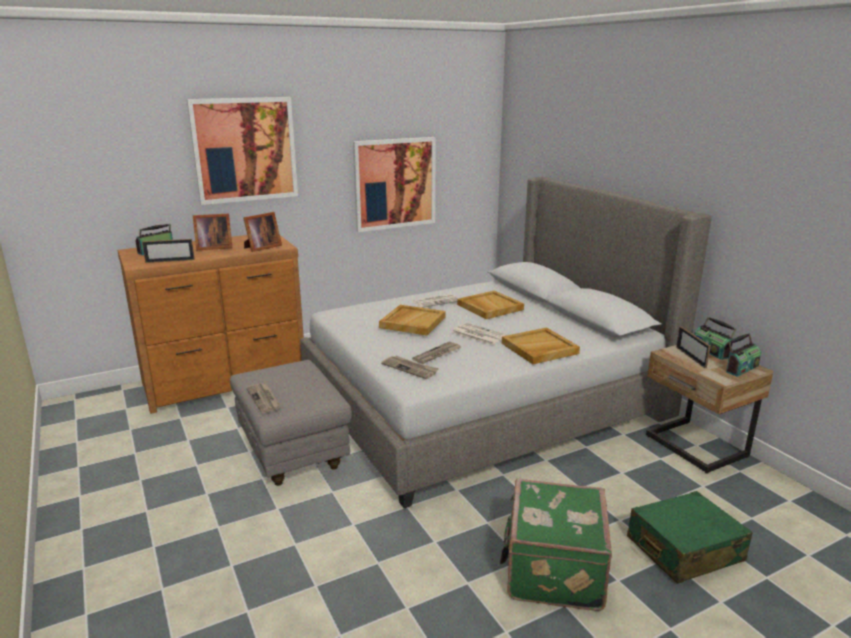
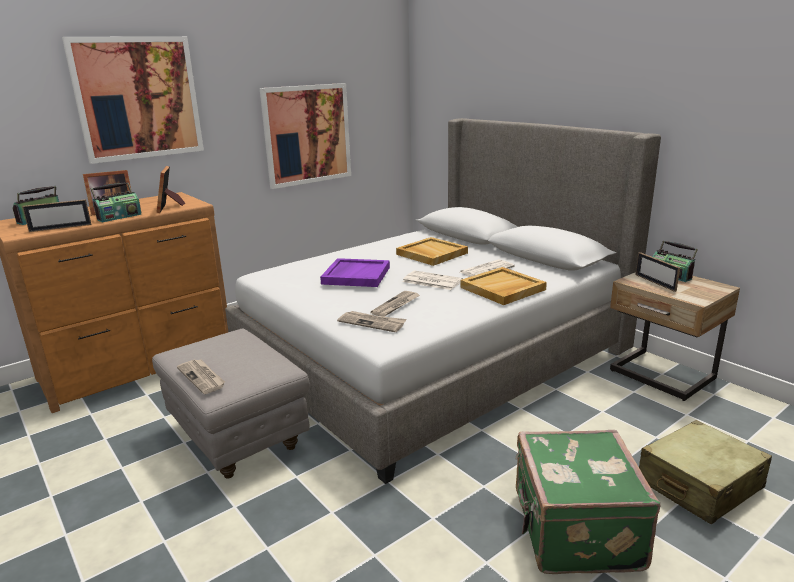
camera: 10 degrees left, 0 degrees up
picture frame [243,212,282,252] -> picture frame turned 135 degrees clockwise [156,166,185,213]
beige tray [379,305,446,336] -> purple tray [320,258,390,287]
newspaper [413,294,459,308] -> newspaper moved to [460,259,515,277]
green suitcase [627,491,753,584] -> beige suitcase [639,420,772,524]
radio [726,333,761,377] -> radio moved to [90,182,142,222]

